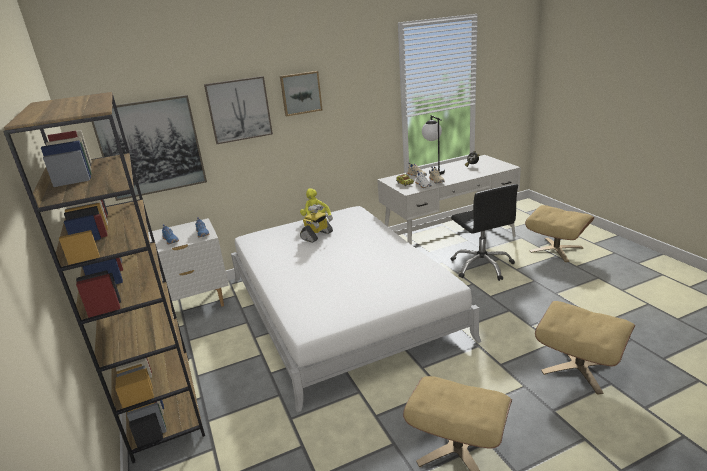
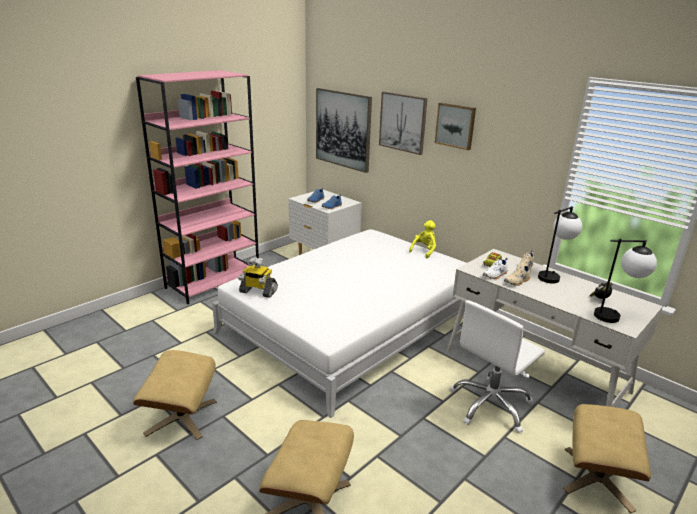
camera: 65 degrees right, 0 degrees up
brown bookcase [3,92,205,463] -> pink bookcase [136,70,259,305]
toy robot [300,204,333,243] -> toy robot moved to [238,257,278,298]
black office chair [450,184,518,281] -> white office chair [449,300,545,433]
none -> table lamp [594,239,657,323]

